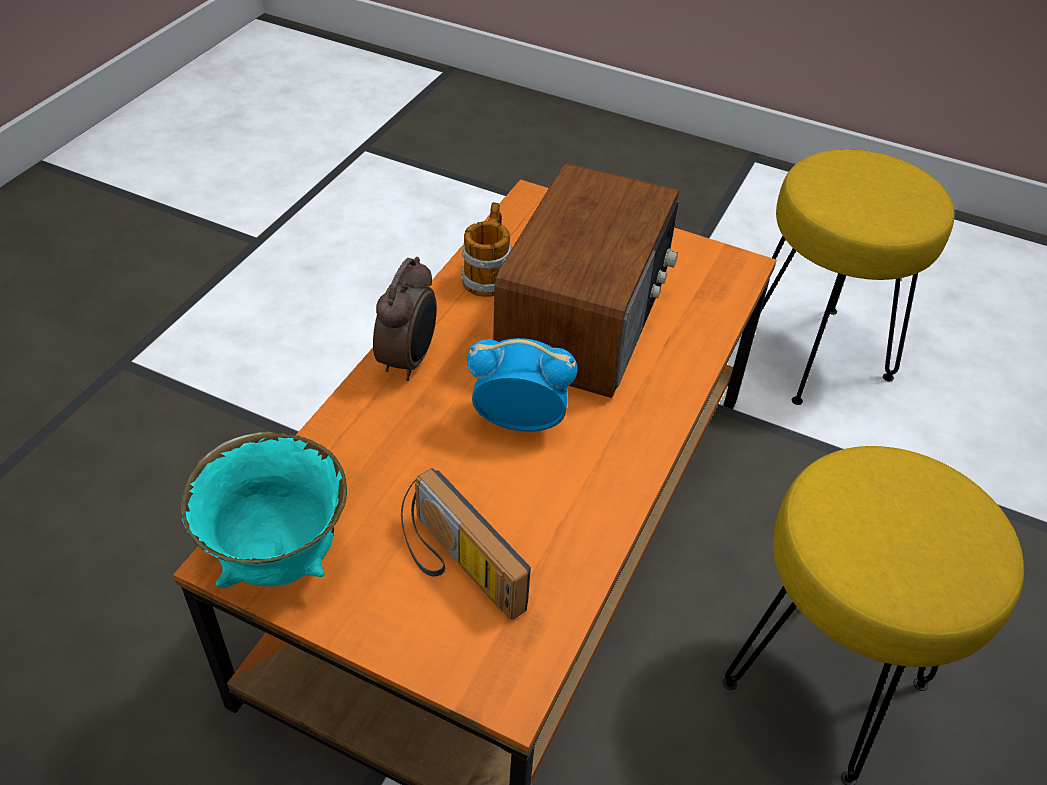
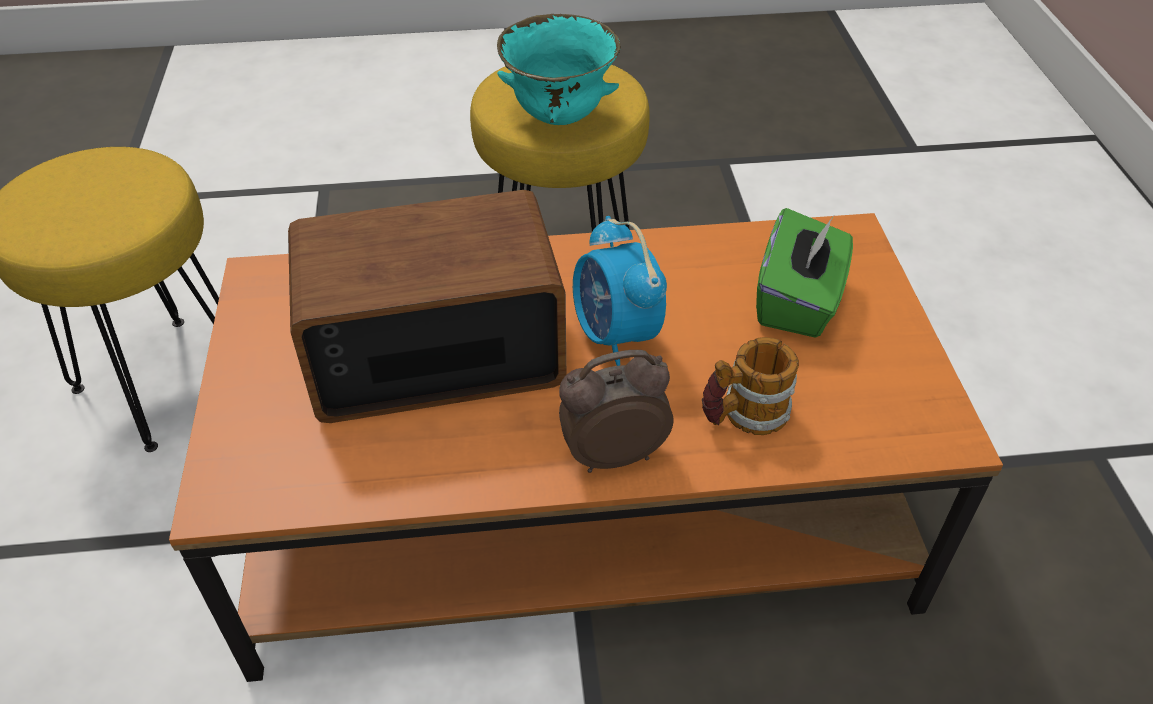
camera: 120 degrees left, 0 degrees up
turquoise bowl [182,431,347,588] -> turquoise bowl moved to [497,14,621,125]
radio [401,468,531,620] -> green tissue box [756,208,853,338]
mug [461,202,512,297] -> mug moved to [702,337,799,435]

